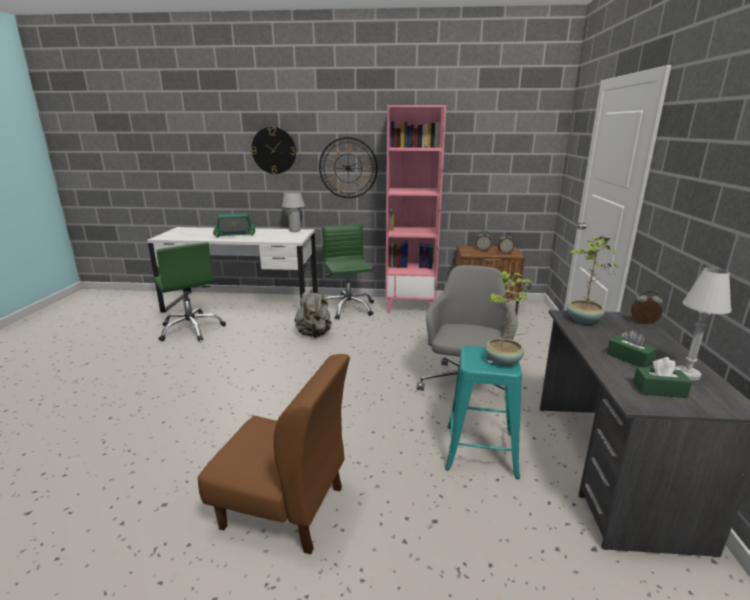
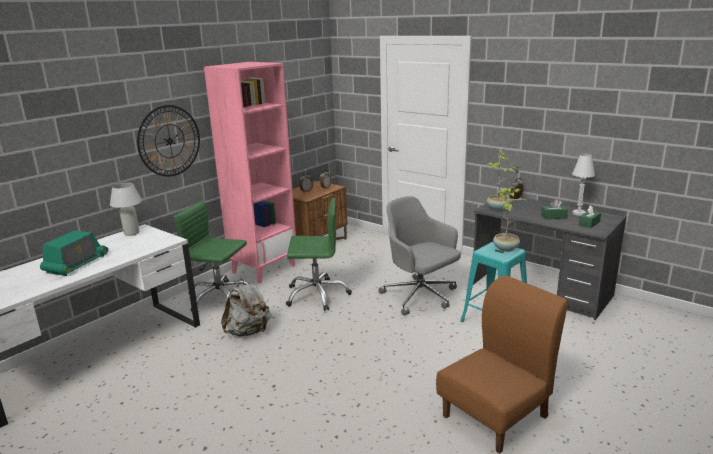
camera: 55 degrees left, 0 degrees up
green office chair [154,243,226,341] -> green office chair moved to [286,198,352,311]
wall clock [251,127,296,174] -> none

